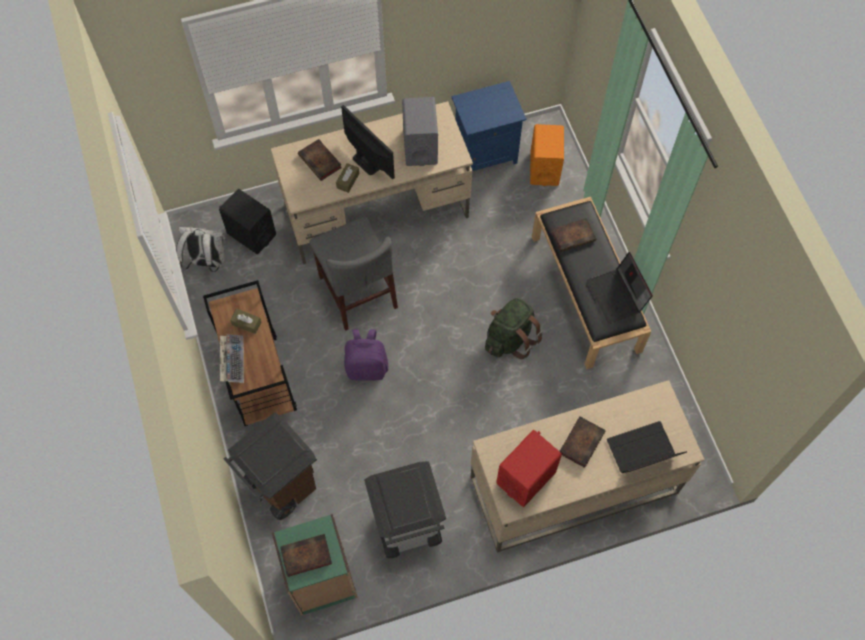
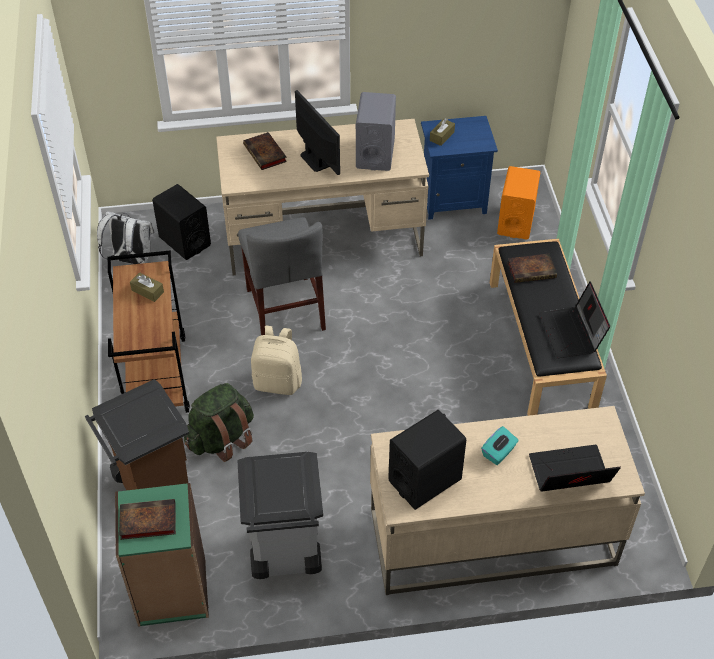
camera: 10 degrees right, 15 degrees down
keyboard [220,334,244,383] -> none
brown tissue box [336,163,359,193] -> brown tissue box moved to [430,118,455,146]
purple backpack [344,330,388,381] -> beige backpack [251,325,302,395]
green backpack [485,298,542,359] -> green backpack moved to [184,383,254,462]
red speaker [496,430,562,507] -> black speaker [388,410,466,510]
book [560,416,605,468] -> turquoise tissue box [481,426,519,465]

